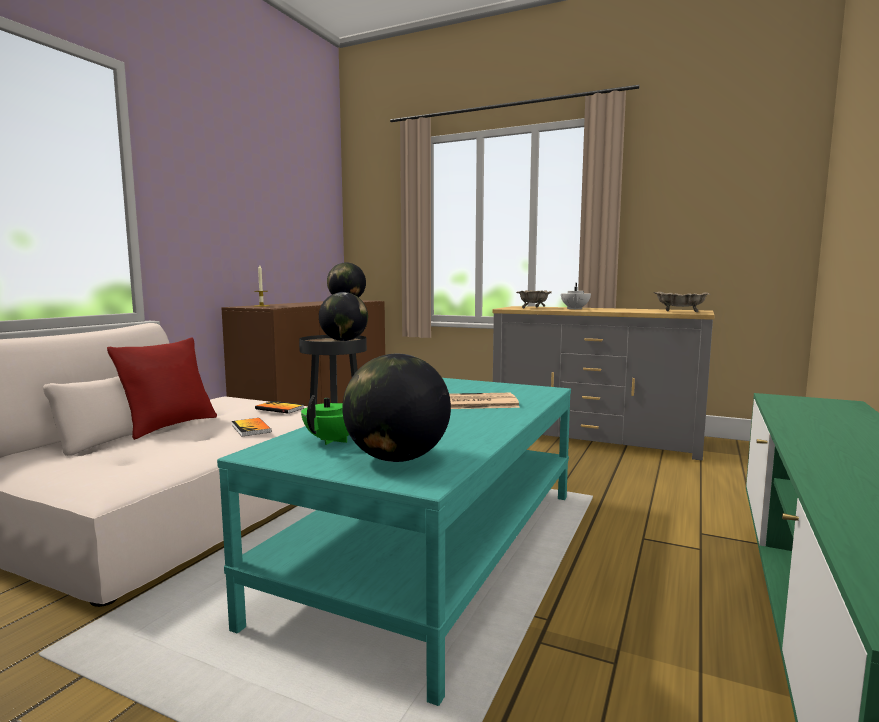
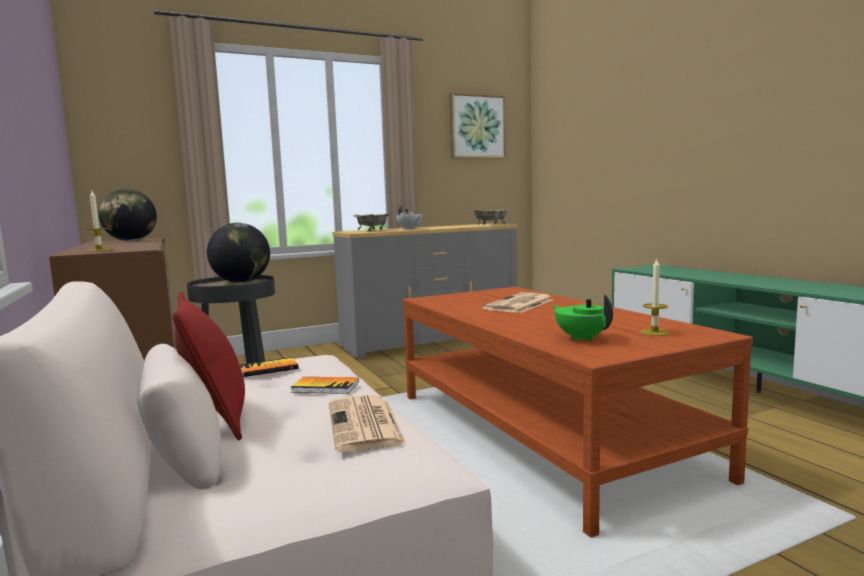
camera: 50 degrees left, 0 degrees up
turquoise coffee table [217,378,571,706] -> brown coffee table [403,287,753,538]
globe [342,354,451,462] -> candle [640,258,670,336]
none -> newspaper [329,395,407,452]
none -> picture [449,92,507,159]

